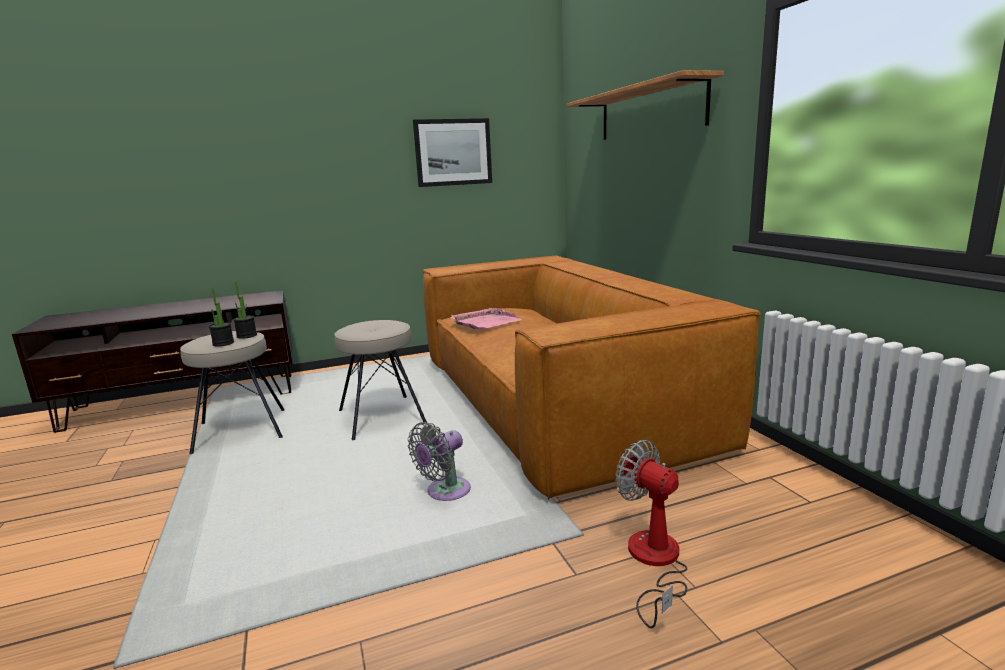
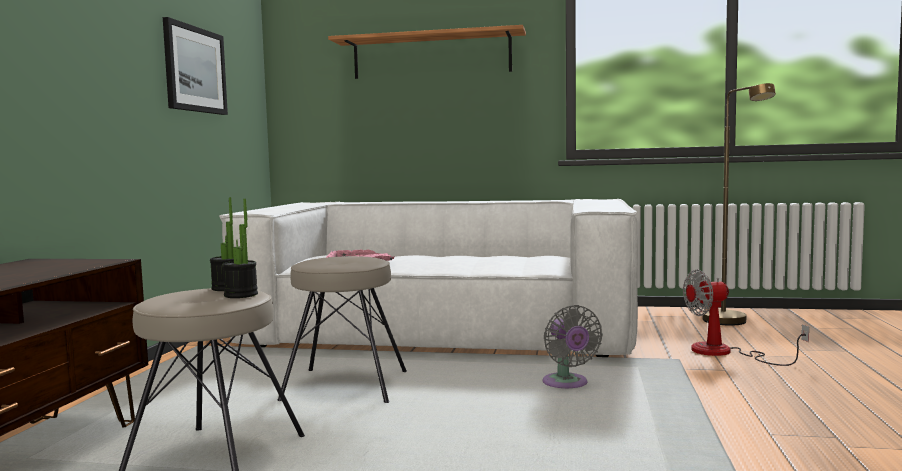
camera: 60 degrees left, 10 degrees down
brown sofa [423,255,761,500] -> white sofa [219,199,638,357]
none -> brown floor lamp [703,83,776,326]

